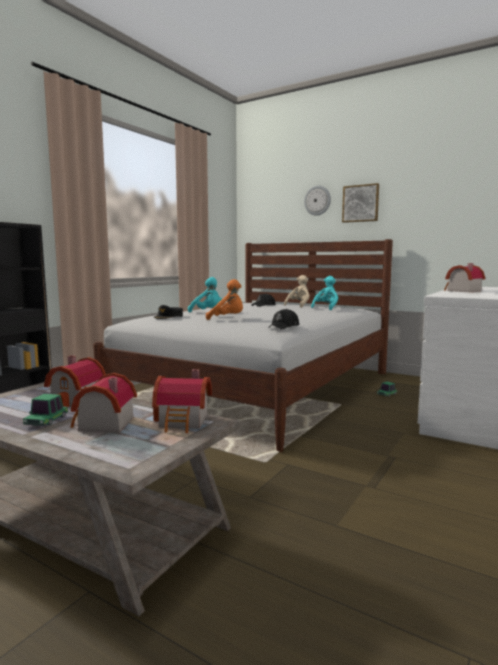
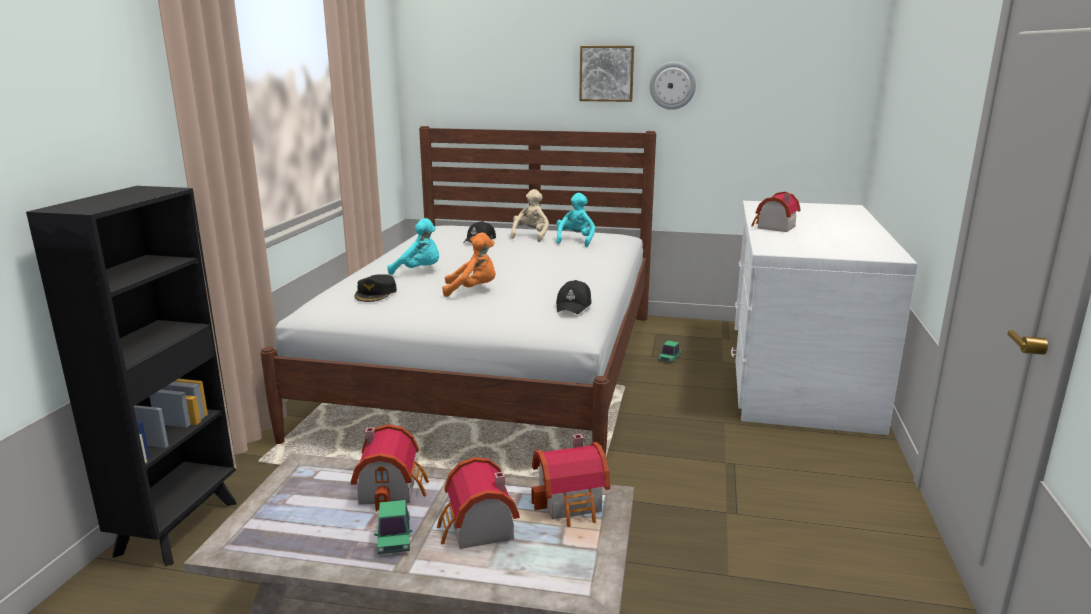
camera: 20 degrees left, 10 degrees up
wall clock [304,186,331,216] -> wall clock moved to [650,62,696,110]

